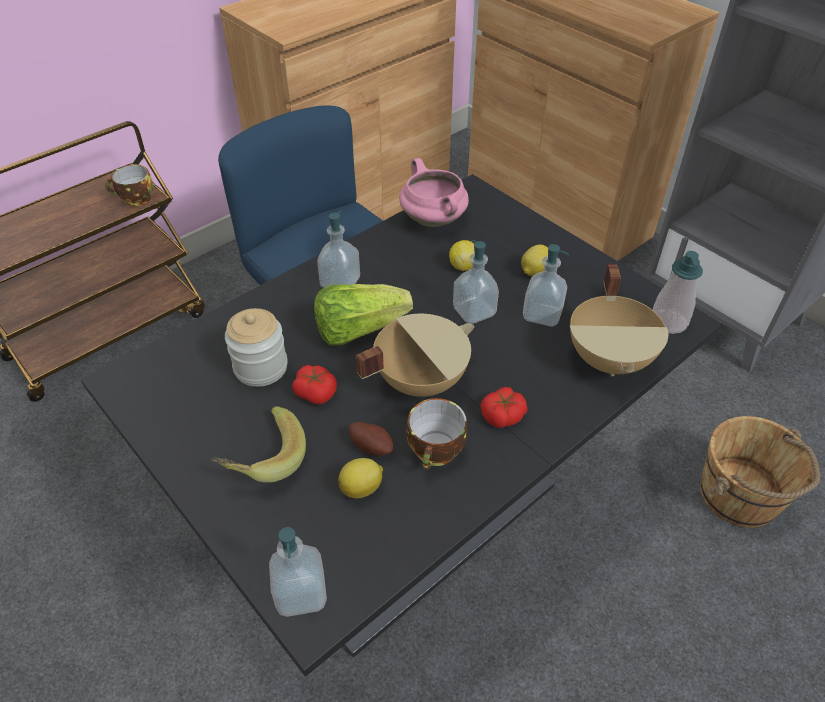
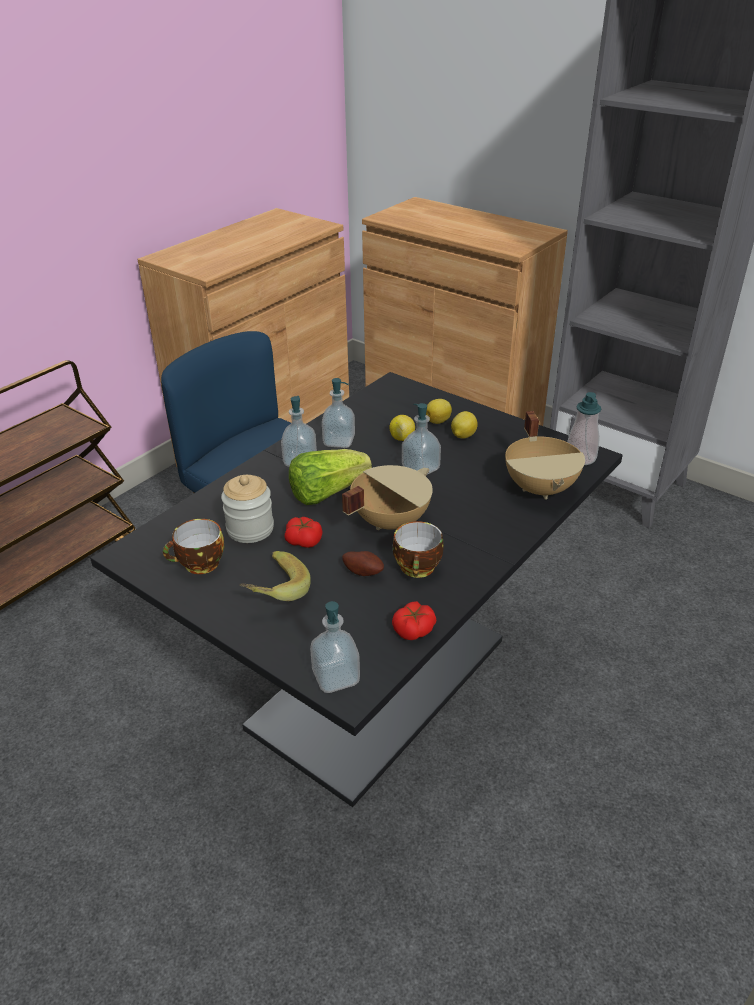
camera: 10 degrees left, 10 degrees down
cup [105,164,153,206] -> cup moved to [163,519,224,574]
lemon [338,458,383,498] -> lemon moved to [426,399,452,424]
pink cooking pot [399,158,469,227] -> none
tomato [481,387,528,428] -> tomato moved to [392,601,437,640]
soap dispenser [523,244,569,326] -> soap dispenser moved to [322,378,355,448]
brown bucket [700,416,820,528] -> none

